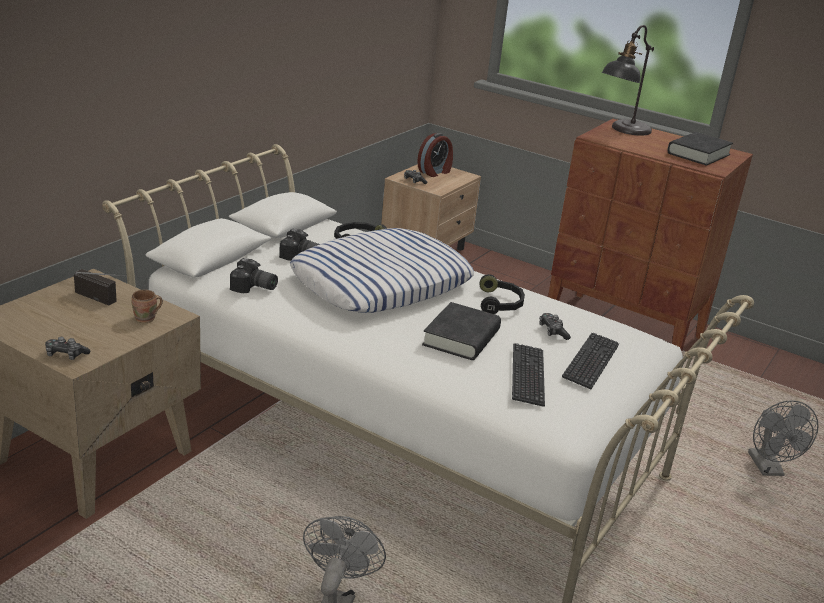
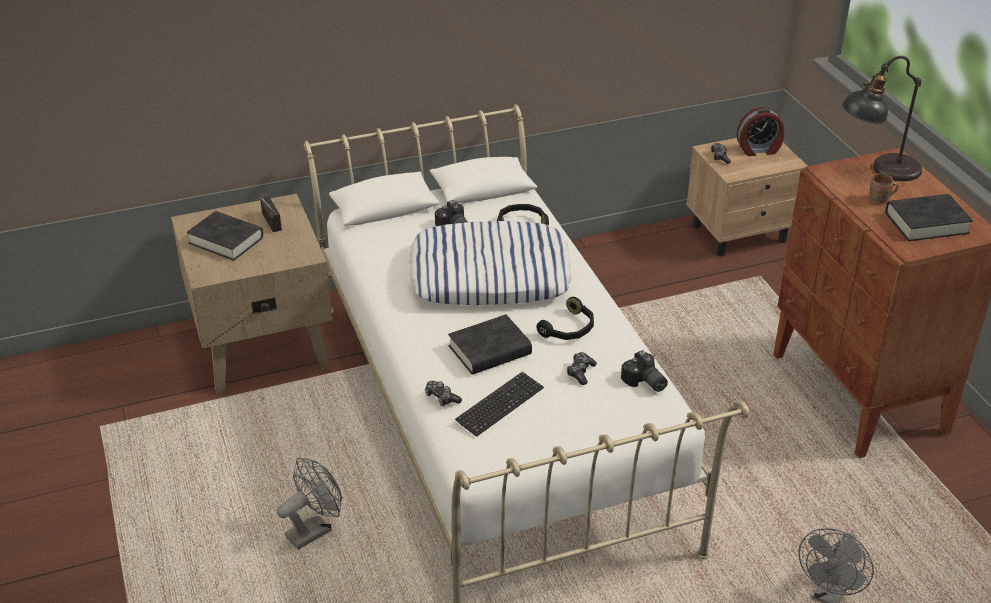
camera: 40 degrees right, 10 degrees up
game controller [45,337,90,360] -> game controller moved to [425,381,462,406]
brown mug [132,290,163,323] -> brown mug moved to [870,173,899,204]
camera [230,258,278,293] -> camera moved to [621,350,668,392]
keyboard [562,333,619,389] -> none
none -> black book [187,211,263,261]

